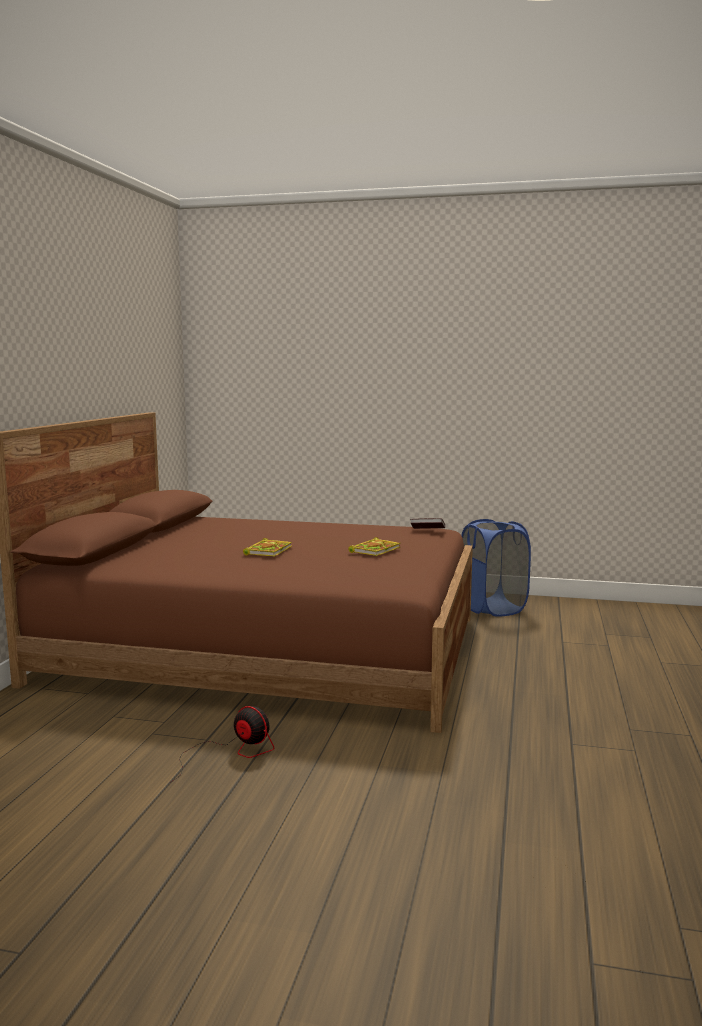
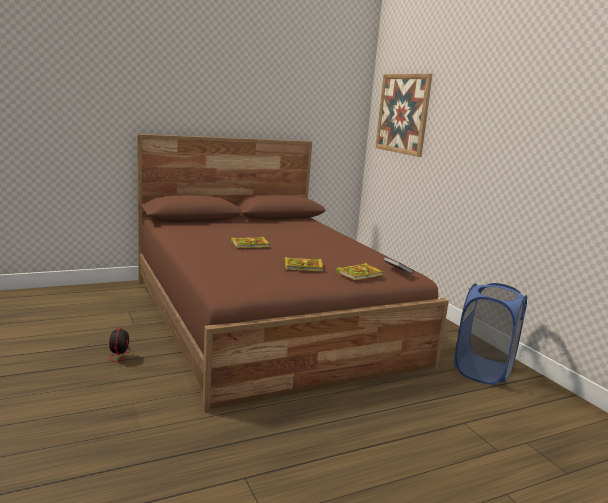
camera: 50 degrees right, 5 degrees up
none -> book [336,263,383,280]
none -> picture [375,74,433,157]

